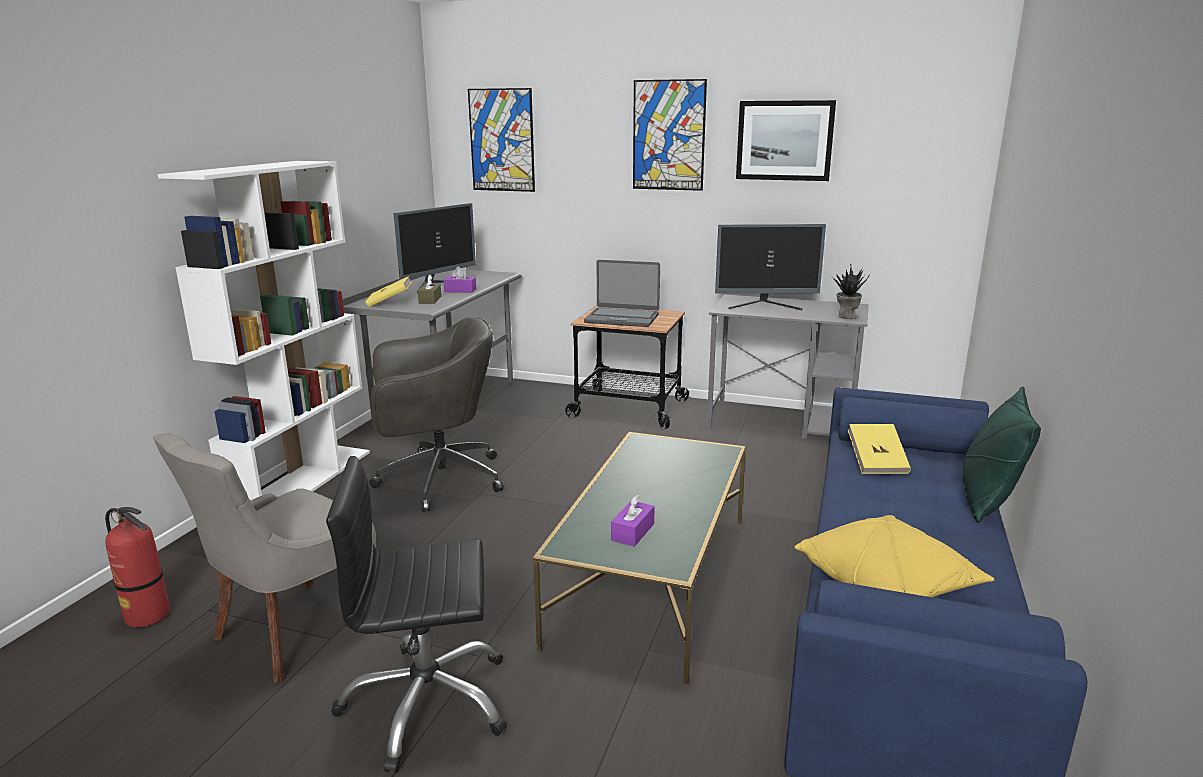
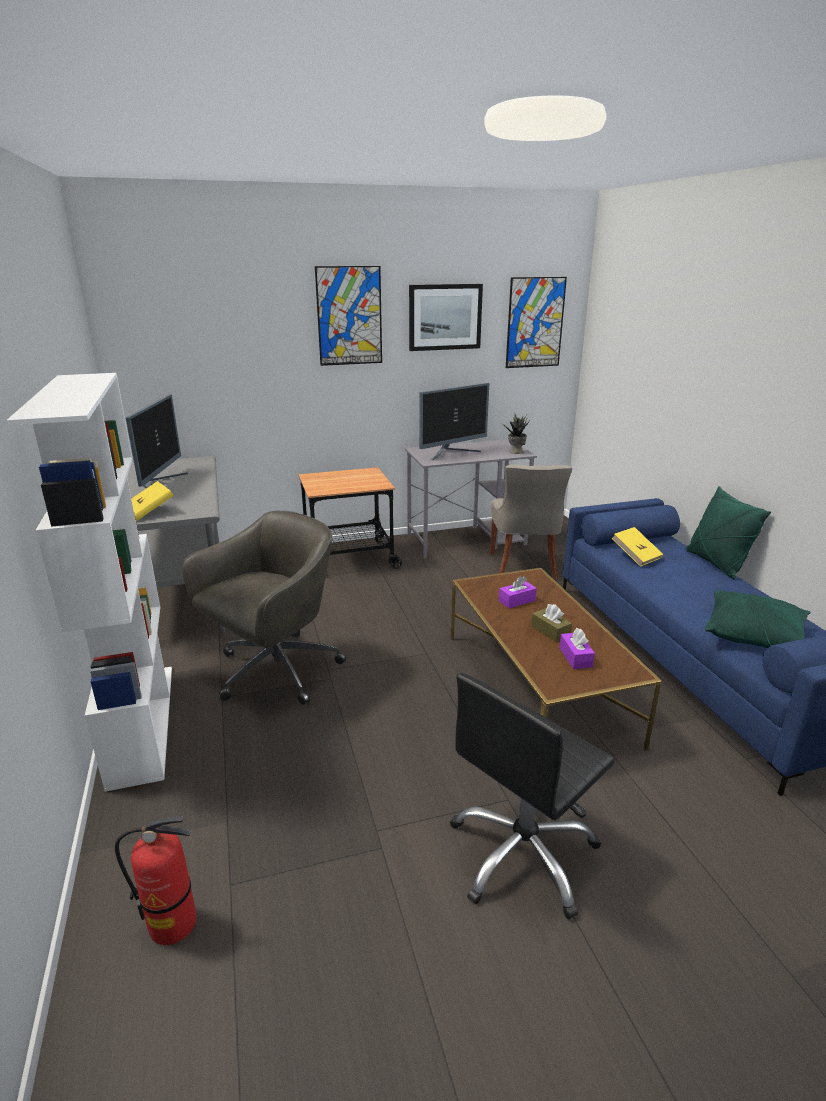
camera: 35 degrees left, 5 degrees up
grey chair [153,433,376,683] -> grey chair moved to [490,464,572,580]
brown tissue box [418,274,442,304] -> brown tissue box moved to [531,604,572,643]
purple tissue box [444,266,476,293] -> purple tissue box moved to [499,576,537,608]
picture [468,88,535,192] -> picture moved to [506,277,567,368]
green coffee table [533,432,746,684] -> brown coffee table [451,568,662,751]
laptop [584,260,660,327] -> none
yellow pillow [794,515,995,598] -> green pillow [705,590,811,648]

